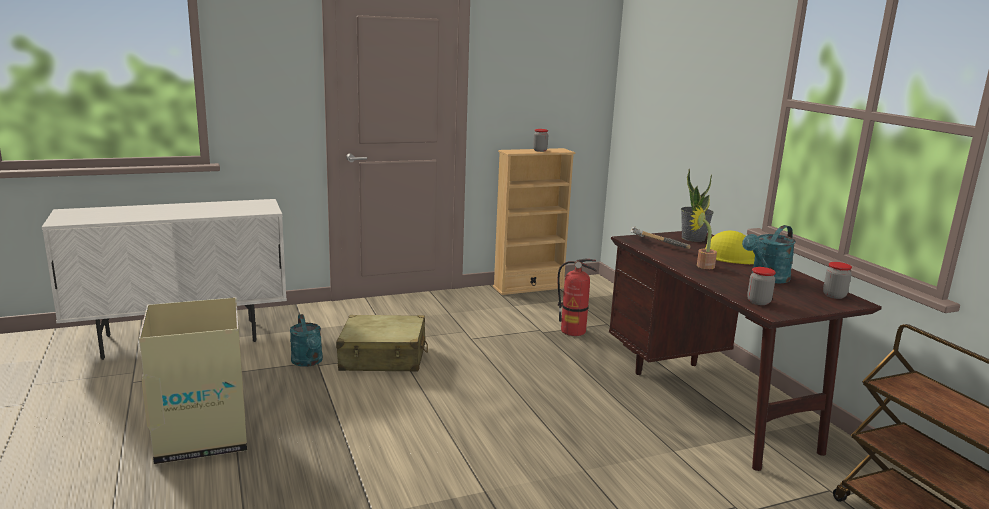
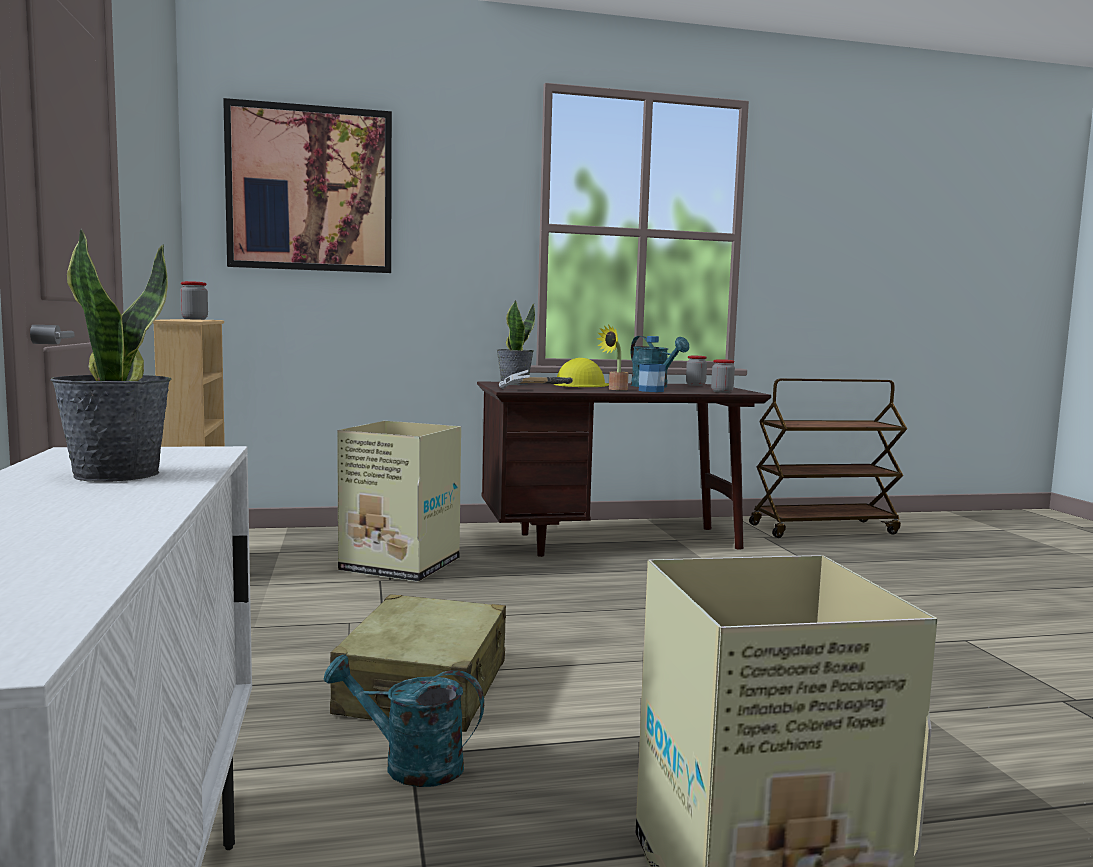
camera: 80 degrees left, 10 degrees down
turquoise watering can [290,314,323,367] -> turquoise watering can turned 150 degrees counterclockwise [323,654,484,787]
fire extinguisher [558,259,597,336] -> cardboard box [337,421,461,582]
none -> potted plant [50,229,172,482]
none -> picture [223,98,392,273]
none -> bottle [639,336,666,392]

